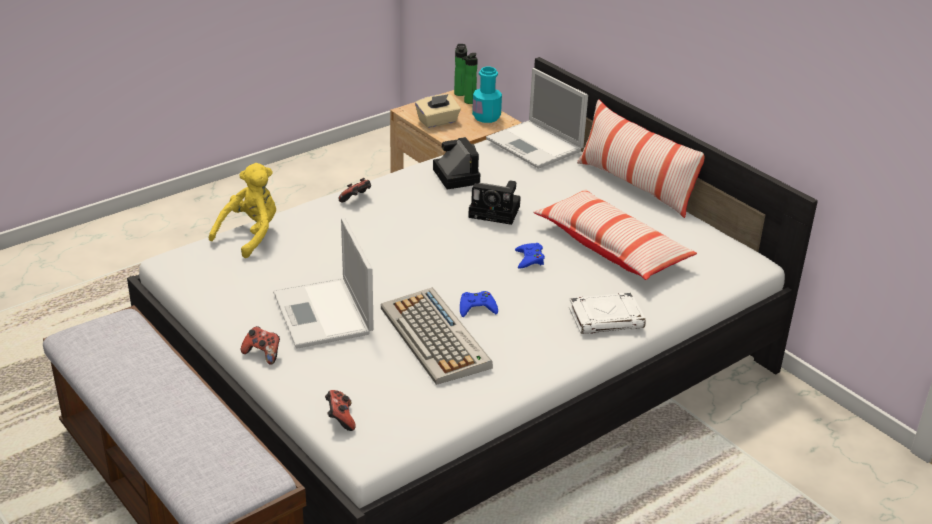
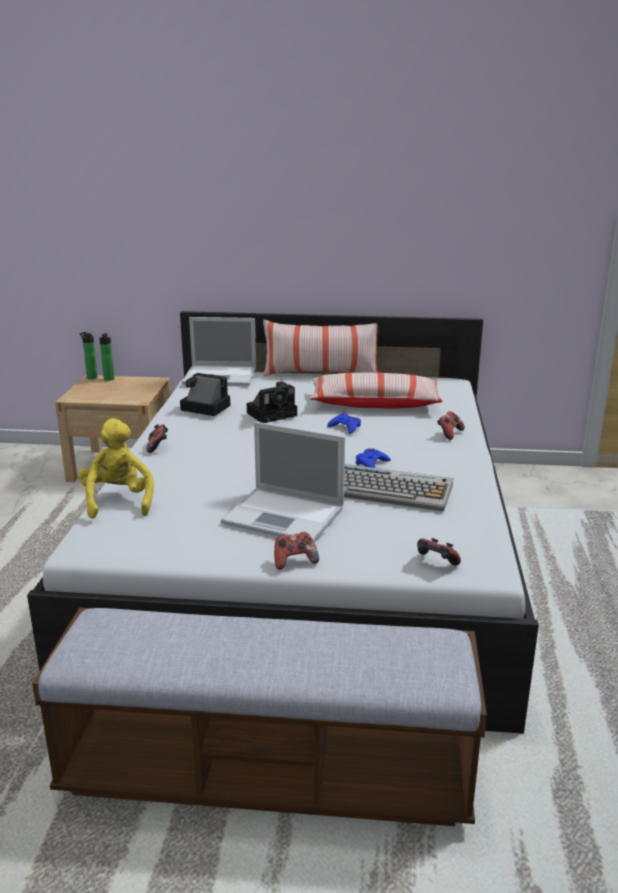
camera: 45 degrees left, 10 degrees down
beige tissue box [415,94,461,128] -> none
turquoise bottle [472,67,502,123] -> none
white book [569,293,646,334] -> game controller [437,411,465,440]

